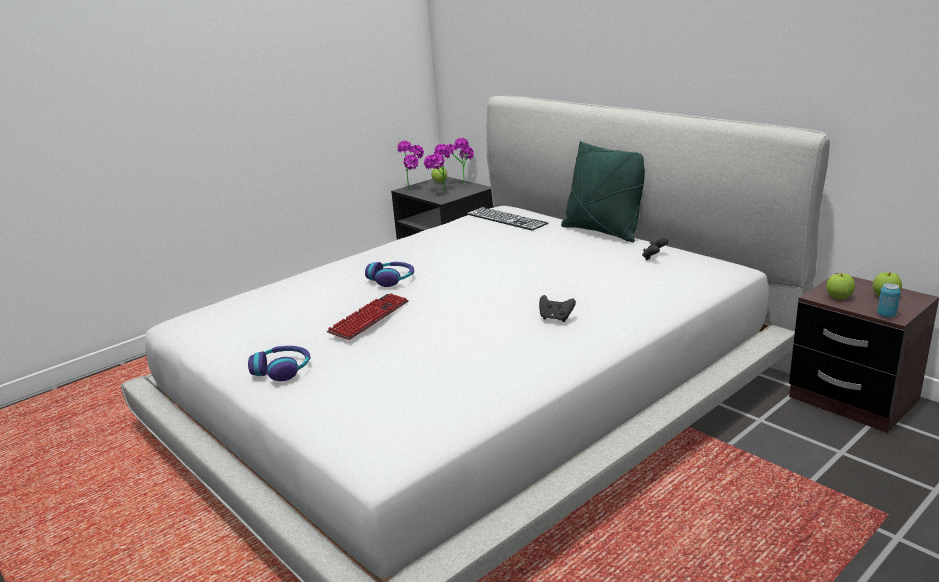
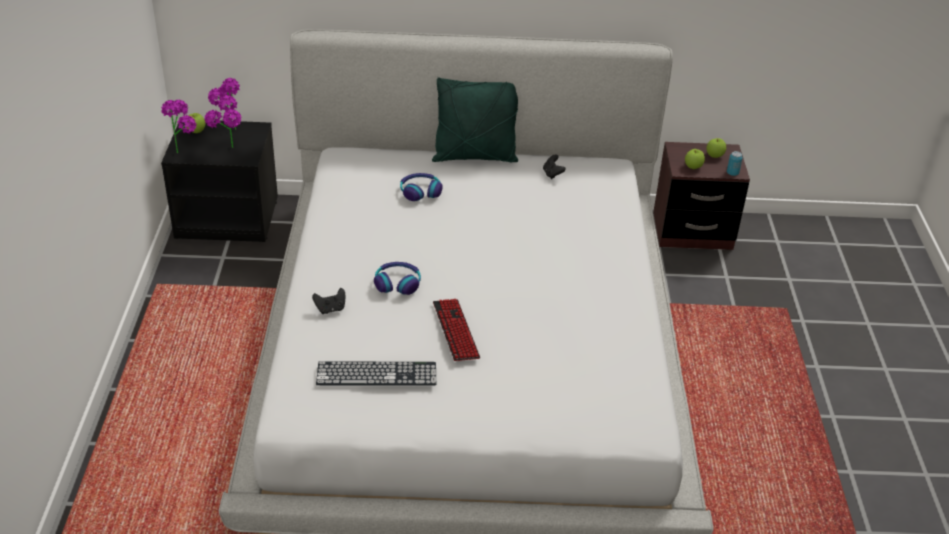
camera: 50 degrees left, 15 degrees up
headphones [248,346,310,381] -> headphones moved to [400,173,443,201]
keyboard [466,207,548,230] -> keyboard moved to [316,361,436,385]
black game controller [539,295,576,322] -> black game controller moved to [312,288,345,314]

